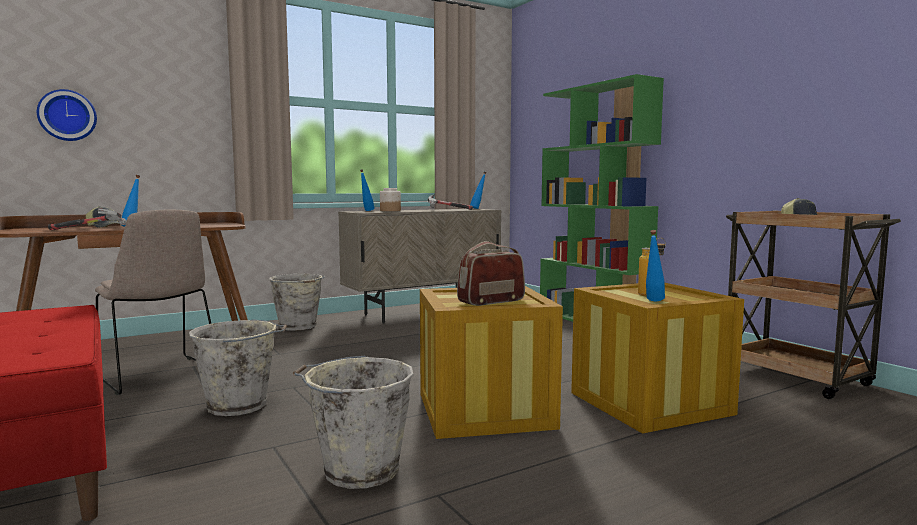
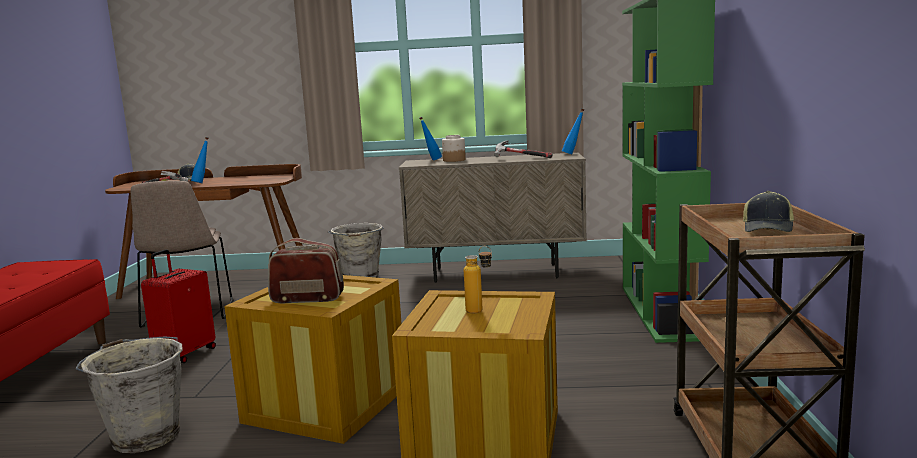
camera: 35 degrees right, 5 degrees up
wall clock [37,89,97,141] -> none
grey bucket [189,319,287,416] -> red suitcase [141,249,216,363]
blue bottle [646,230,665,301] -> none

